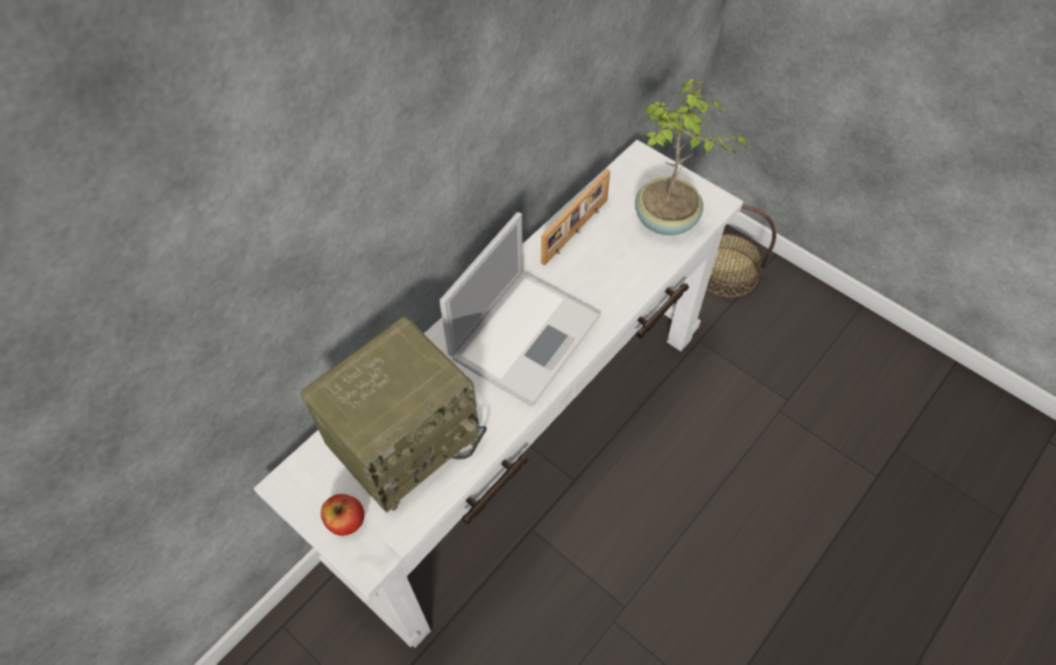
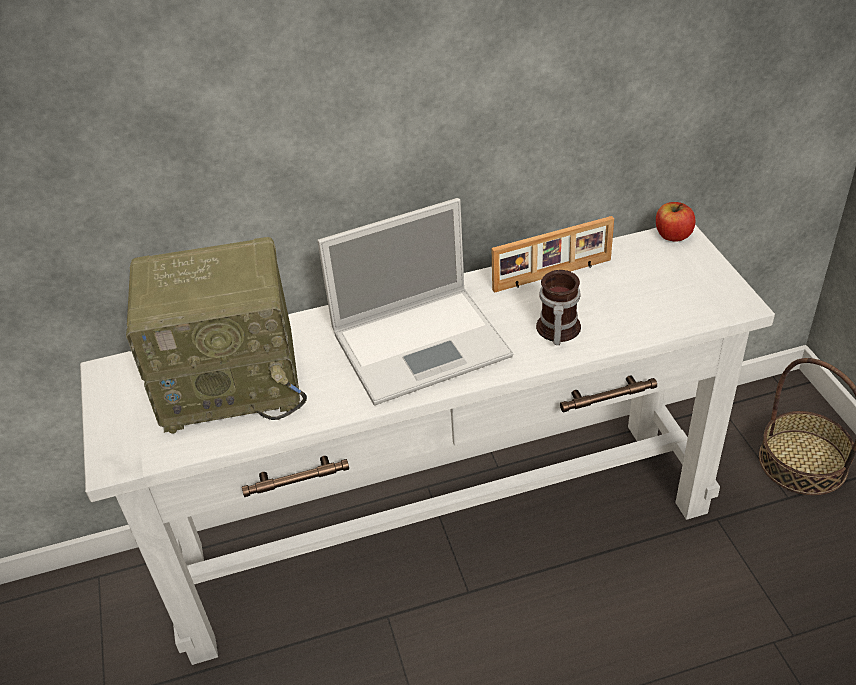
camera: 35 degrees right, 15 degrees down
apple [321,494,364,536] -> apple moved to [656,202,696,242]
potted plant [635,79,748,235] -> none
none -> mug [536,270,581,345]

